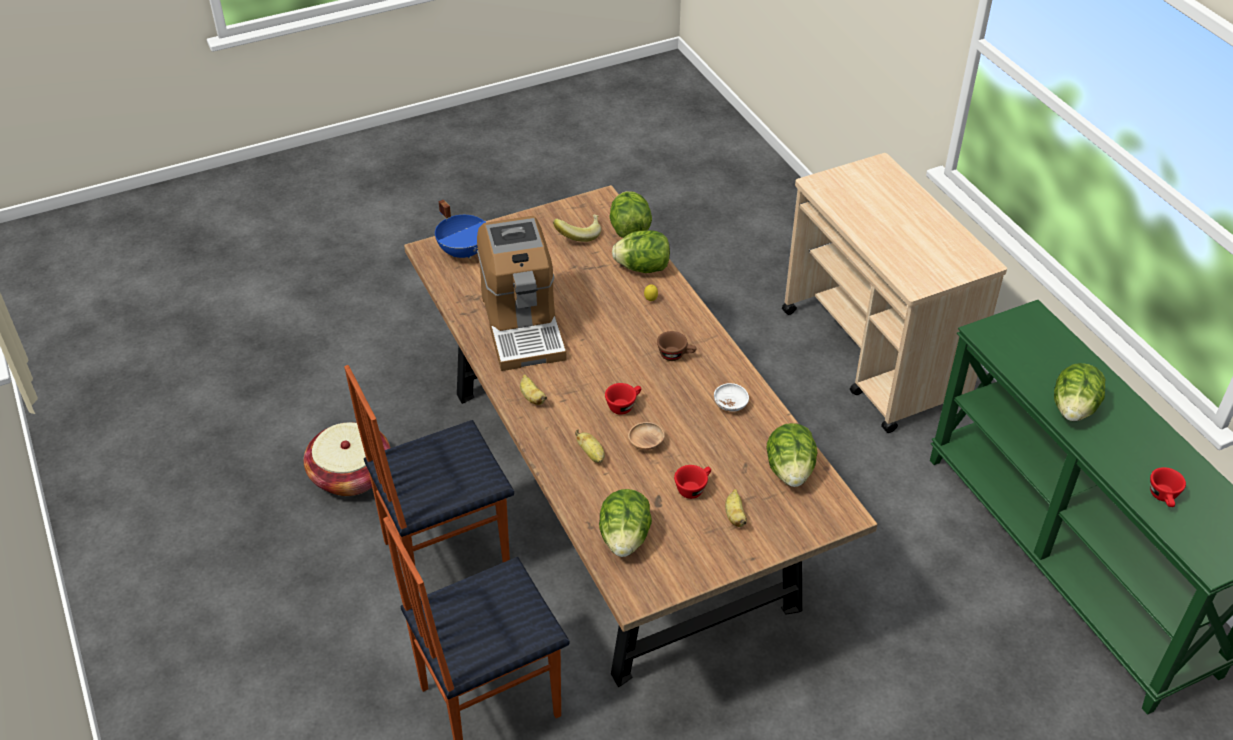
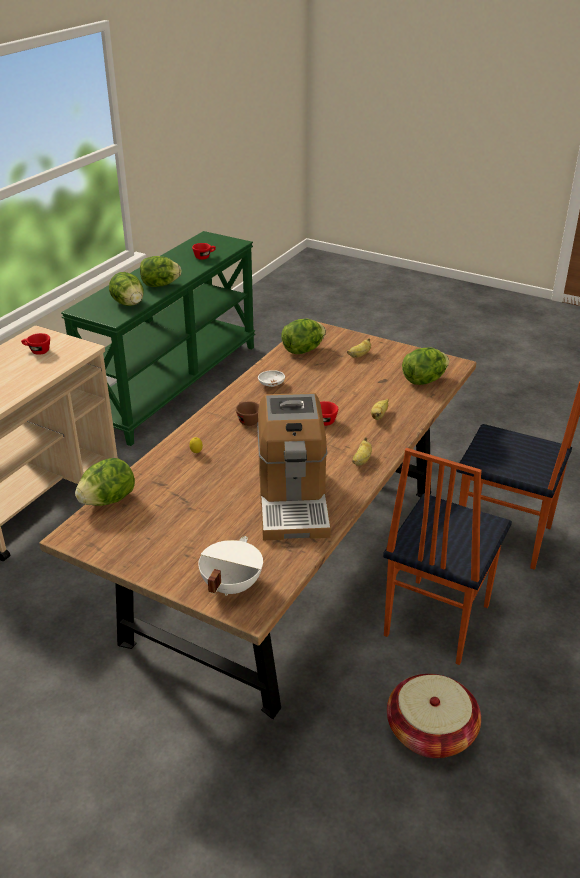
camera: 125 degrees left, 10 degrees down
chair [344,365,514,591] -> chair turned 90 degrees clockwise [383,448,512,665]
blue cooking pot [435,200,487,259] -> white cooking pot [198,536,263,596]
coffee machine [477,216,567,371] -> coffee machine turned 135 degrees clockwise [257,393,331,540]
banana [553,215,601,242] -> none
lettuce [612,230,670,273] -> lettuce moved to [109,272,144,306]
brown bowl [628,422,665,450] -> none
red cup [674,465,711,499] -> red cup moved to [21,333,50,355]

